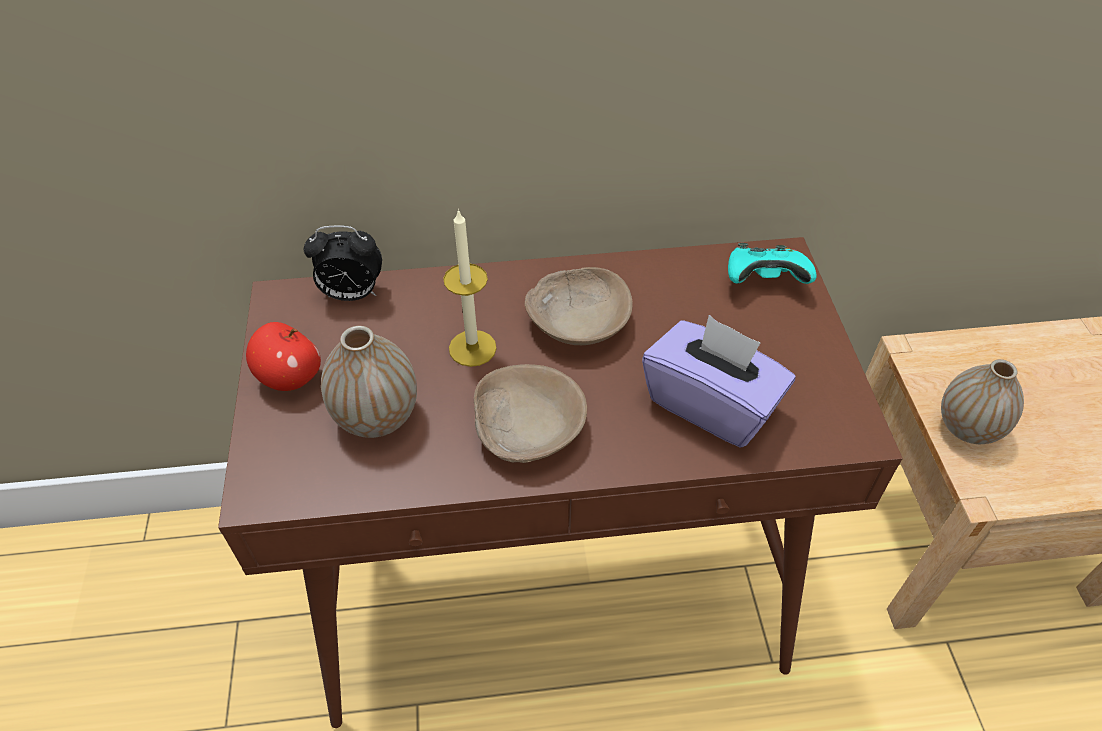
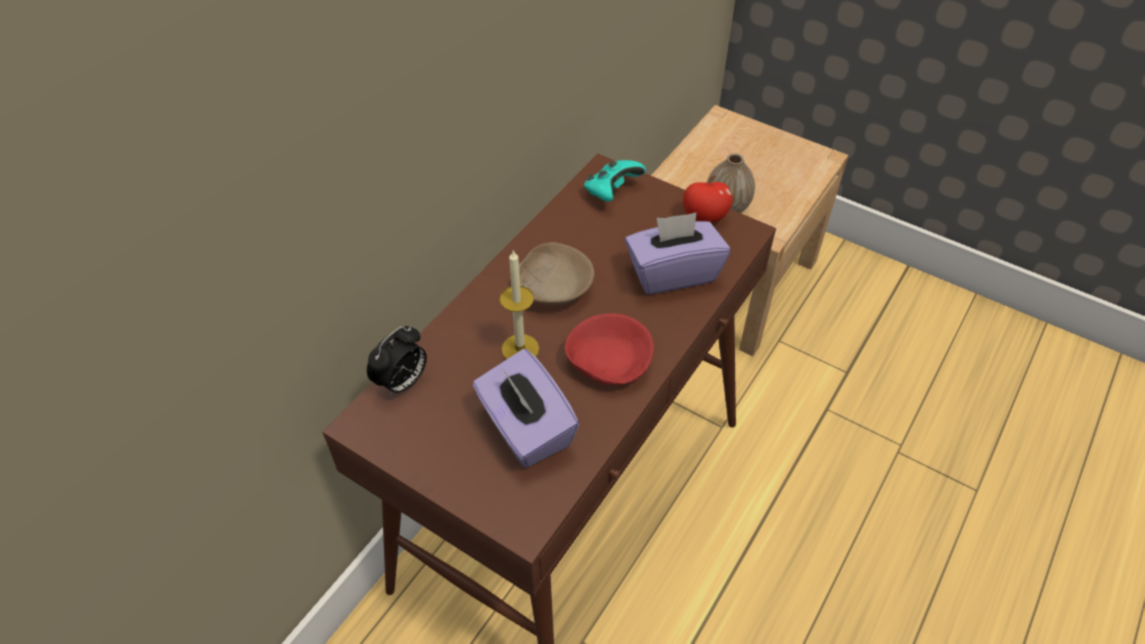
camera: 50 degrees left, 0 degrees up
apple [246,322,321,391] -> apple moved to [683,175,733,223]
vase [321,326,417,438] -> purple tissue box [473,349,579,468]
beige bowl [474,364,587,463] -> red bowl [565,313,654,385]

